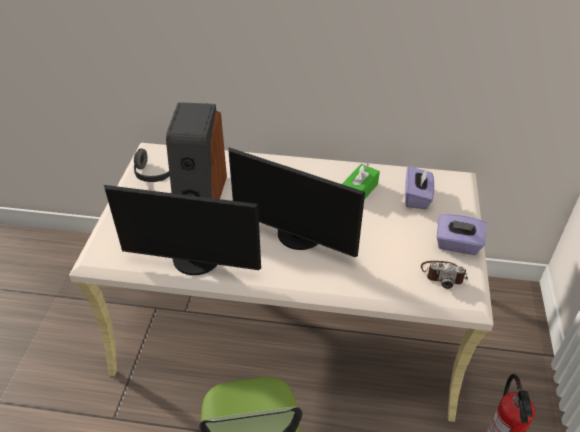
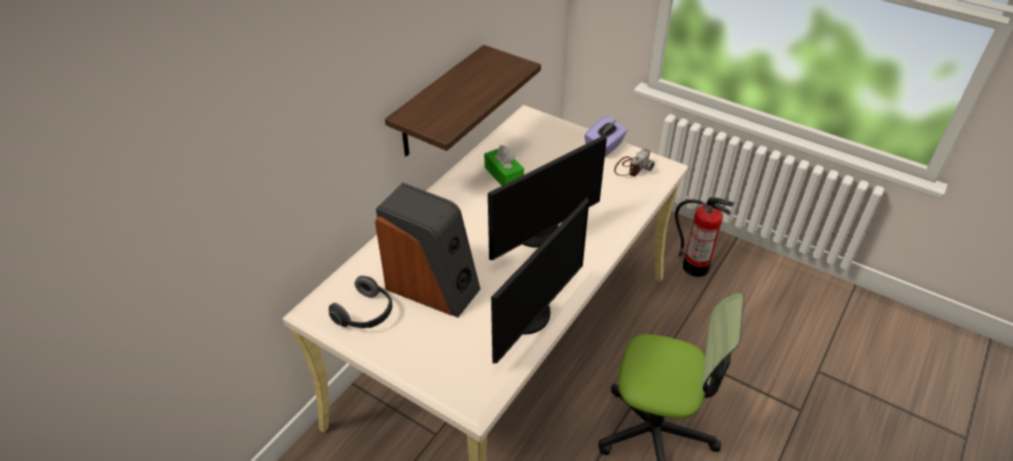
camera: 65 degrees left, 0 degrees up
purple tissue box [405,166,434,209] -> none
none -> shelf [385,45,541,157]

